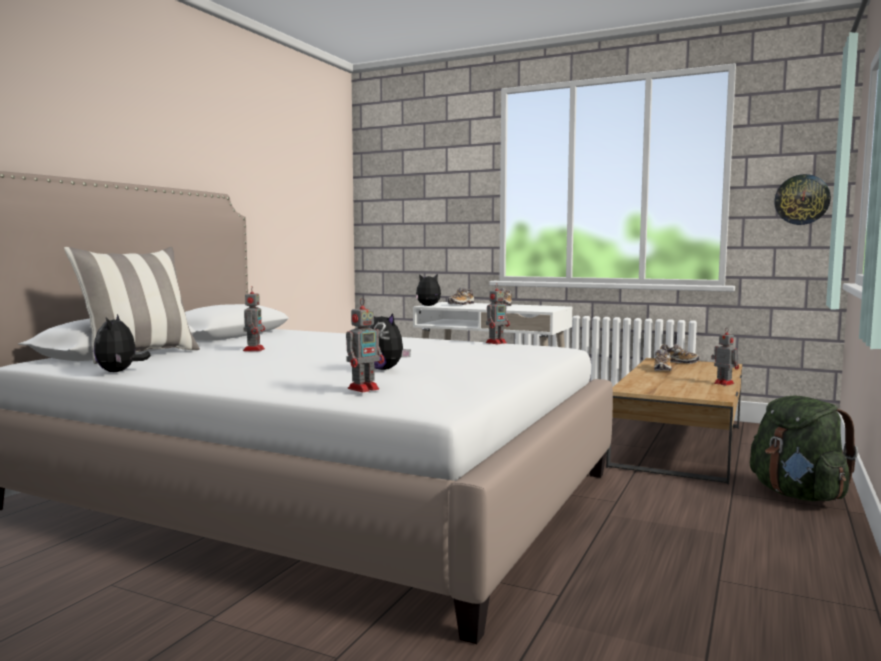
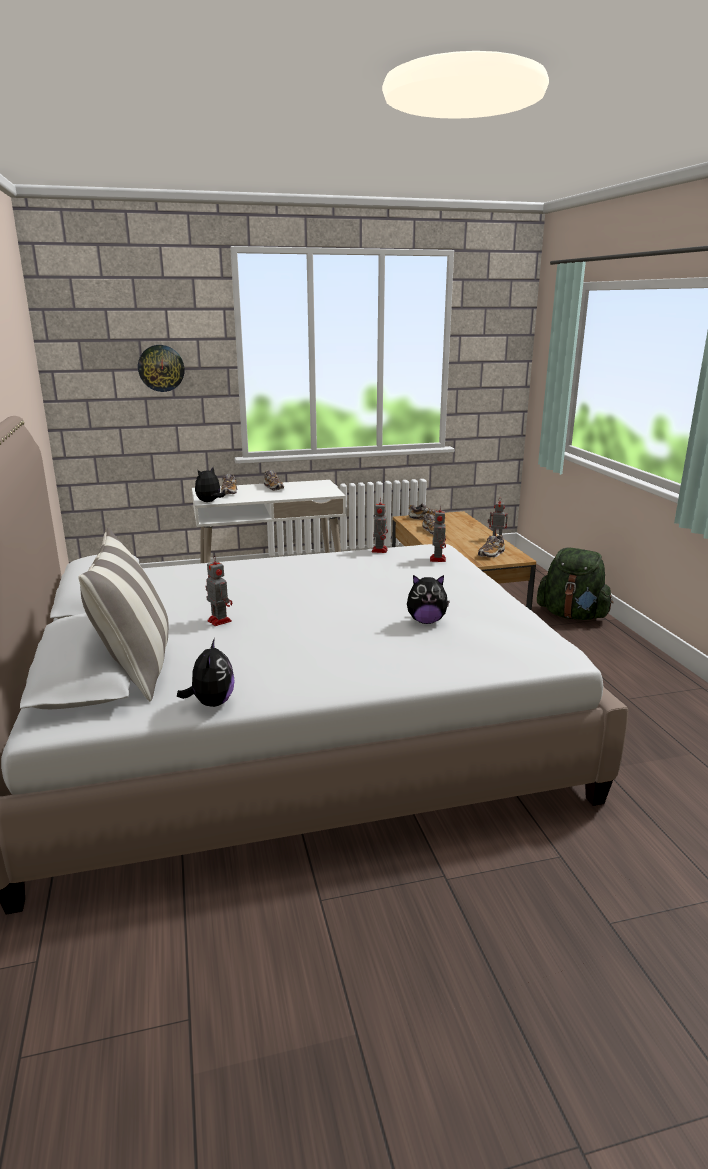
camera: 40 degrees left, 15 degrees up
plush toy [94,314,151,372] -> plush toy turned 135 degrees counterclockwise [177,638,234,707]
toy robot [346,298,384,392] -> toy robot moved to [430,505,446,562]
wall clock [774,174,831,225] -> wall clock moved to [138,345,185,392]
none -> shoe [478,535,505,558]

